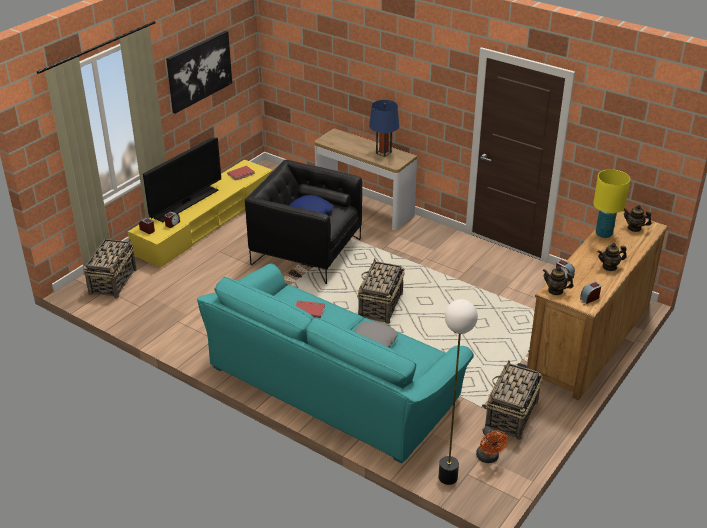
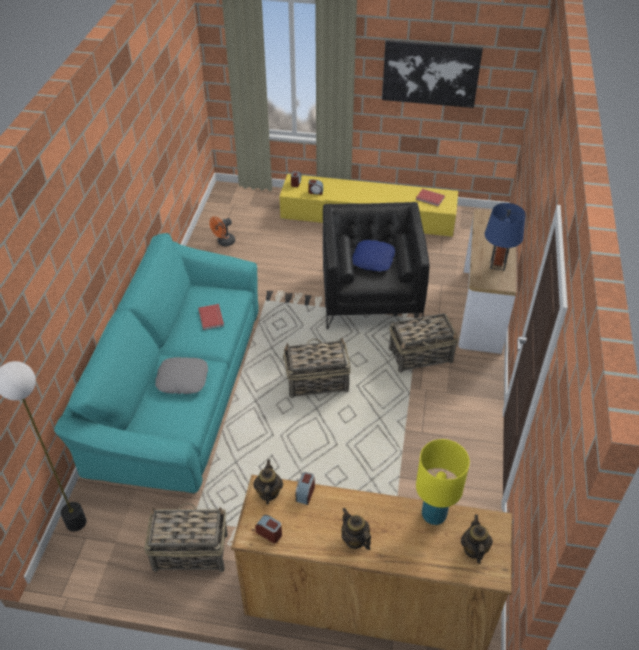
camera: 65 degrees right, 10 degrees up
basket [83,238,137,298] -> basket moved to [389,313,458,373]
television [143,137,221,222] -> none
orange fan [476,426,508,463] -> orange fan moved to [209,216,235,246]

